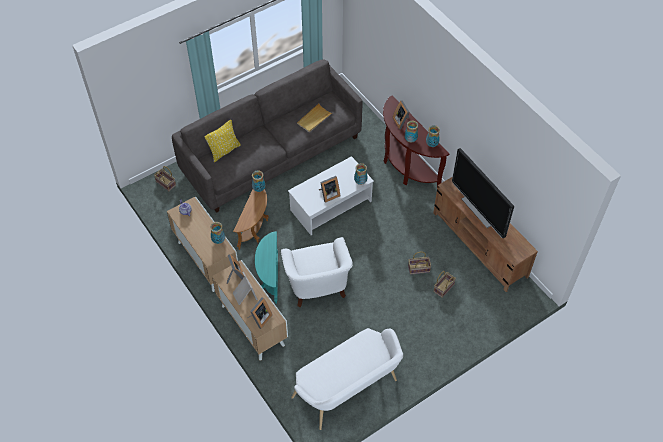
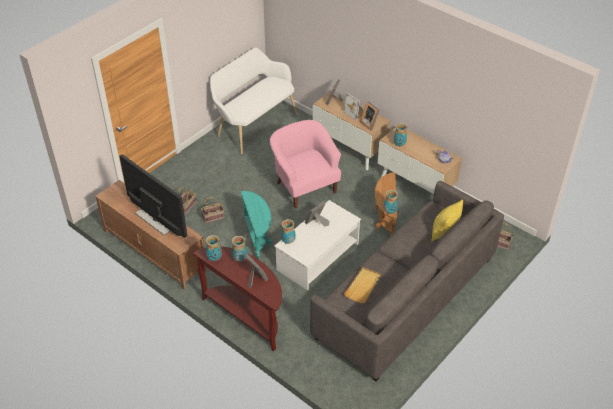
camera: 165 degrees right, 10 degrees down
turquoise side table [255,232,278,304] -> turquoise side table moved to [241,191,272,260]
white armchair [281,237,353,307] -> pink armchair [270,120,341,208]

